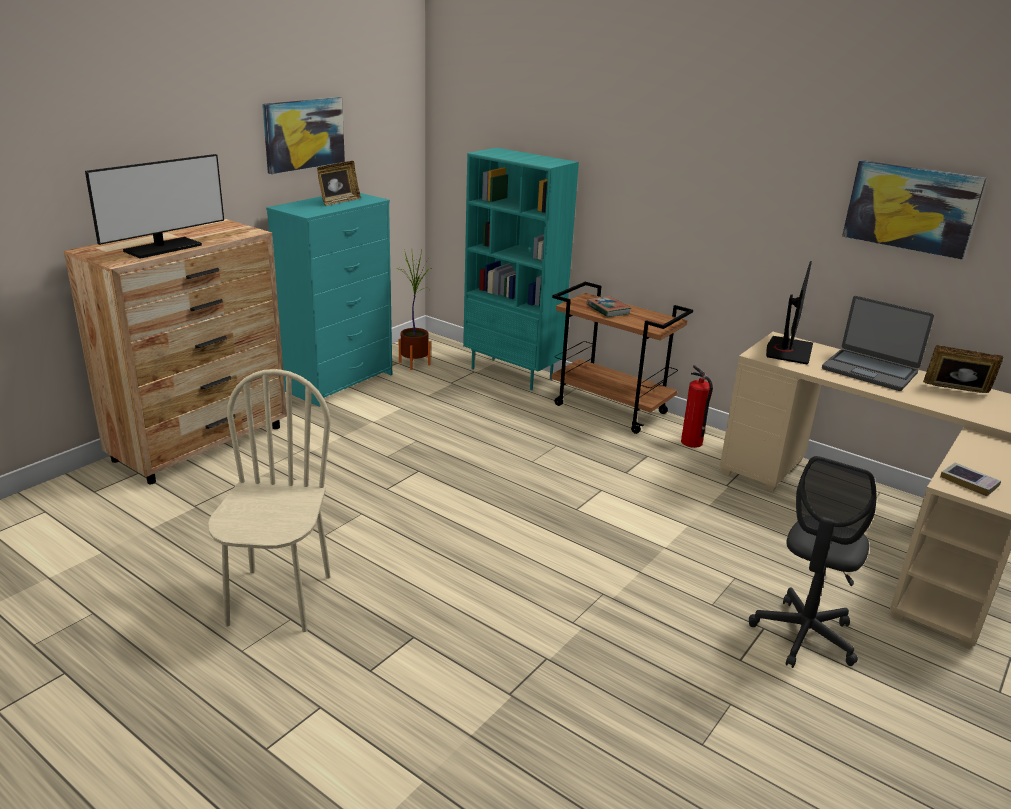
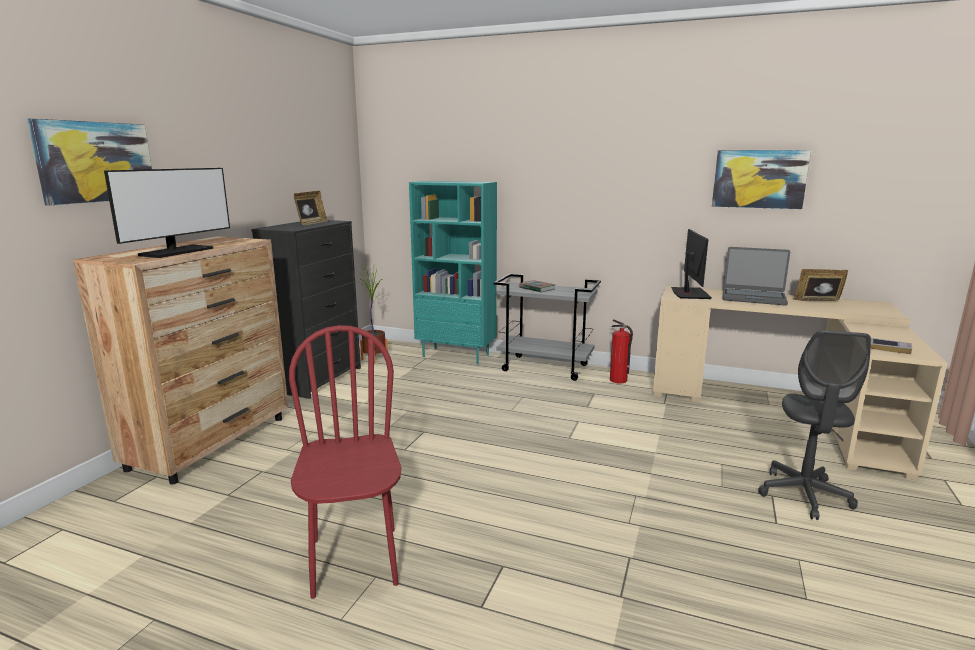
camera: 15 degrees left, 10 degrees down
beige chair [208,369,331,632] -> red chair [289,325,402,599]
picture [262,97,345,174] -> picture moved to [27,118,152,205]
turquoise dresser [266,193,392,407] -> black dresser [251,220,361,399]
brown cart [551,282,693,434] -> grey cart [494,274,601,381]

